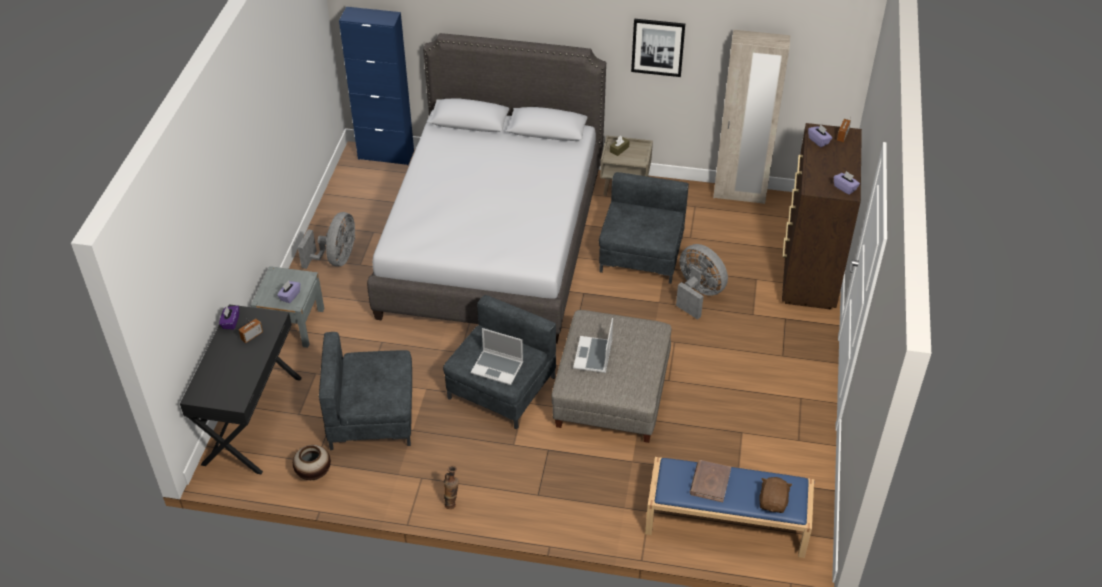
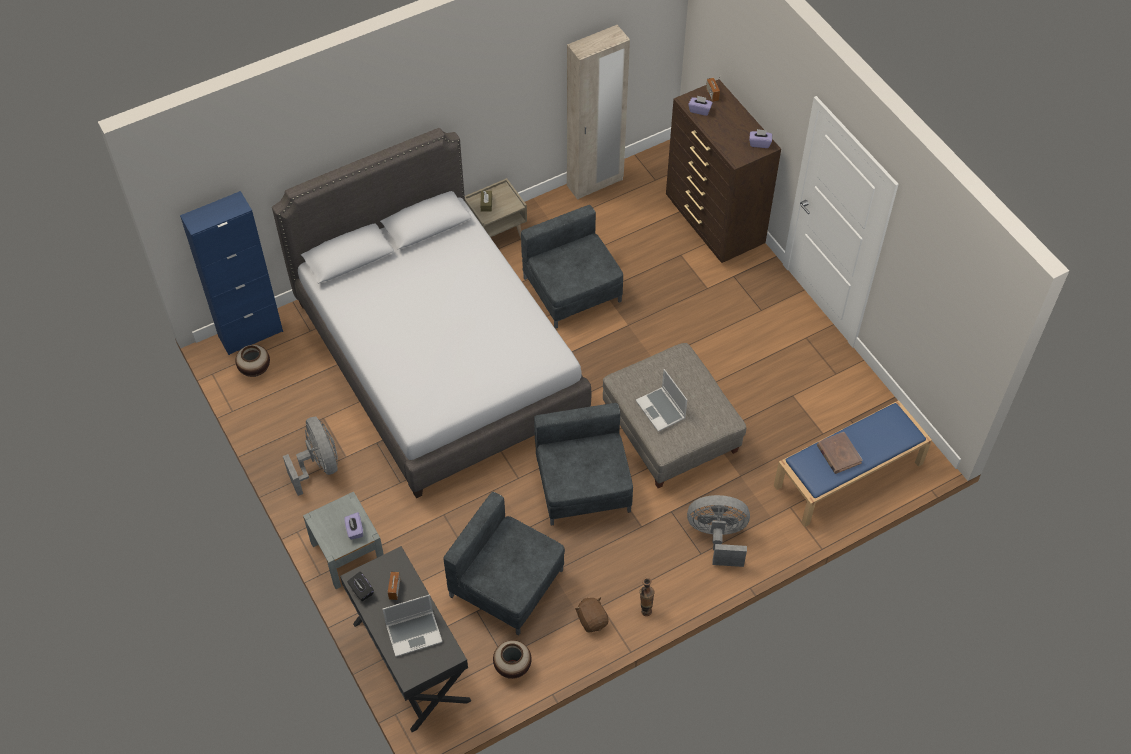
camera: 40 degrees left, 10 degrees up
purple tissue box [219,306,239,330] -> black tissue box [348,572,374,601]
grey armchair [319,332,412,450] -> grey armchair turned 75 degrees clockwise [443,492,565,636]
laptop [471,328,523,385] -> laptop moved to [383,594,442,657]
picture [631,19,685,77] -> none
grey fan [676,244,728,320] -> grey fan moved to [687,495,750,567]
brown plush toy [759,477,793,513] -> brown plush toy moved to [575,597,609,632]
none -> vase [235,345,270,377]

